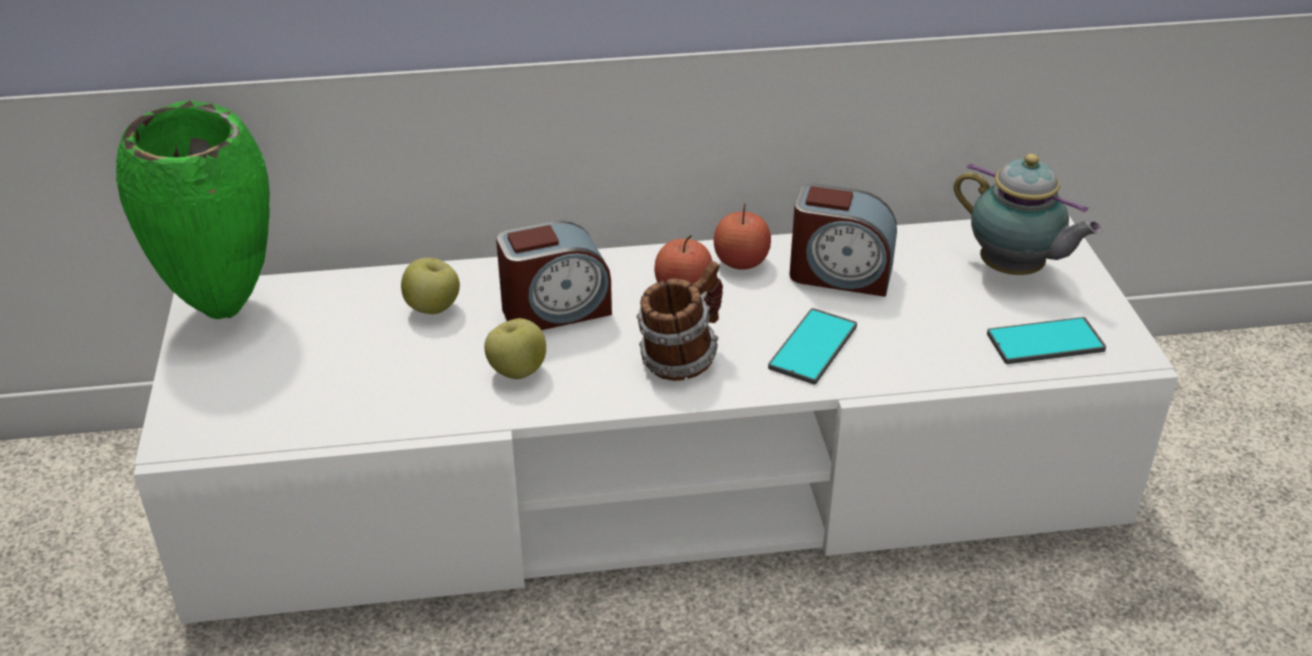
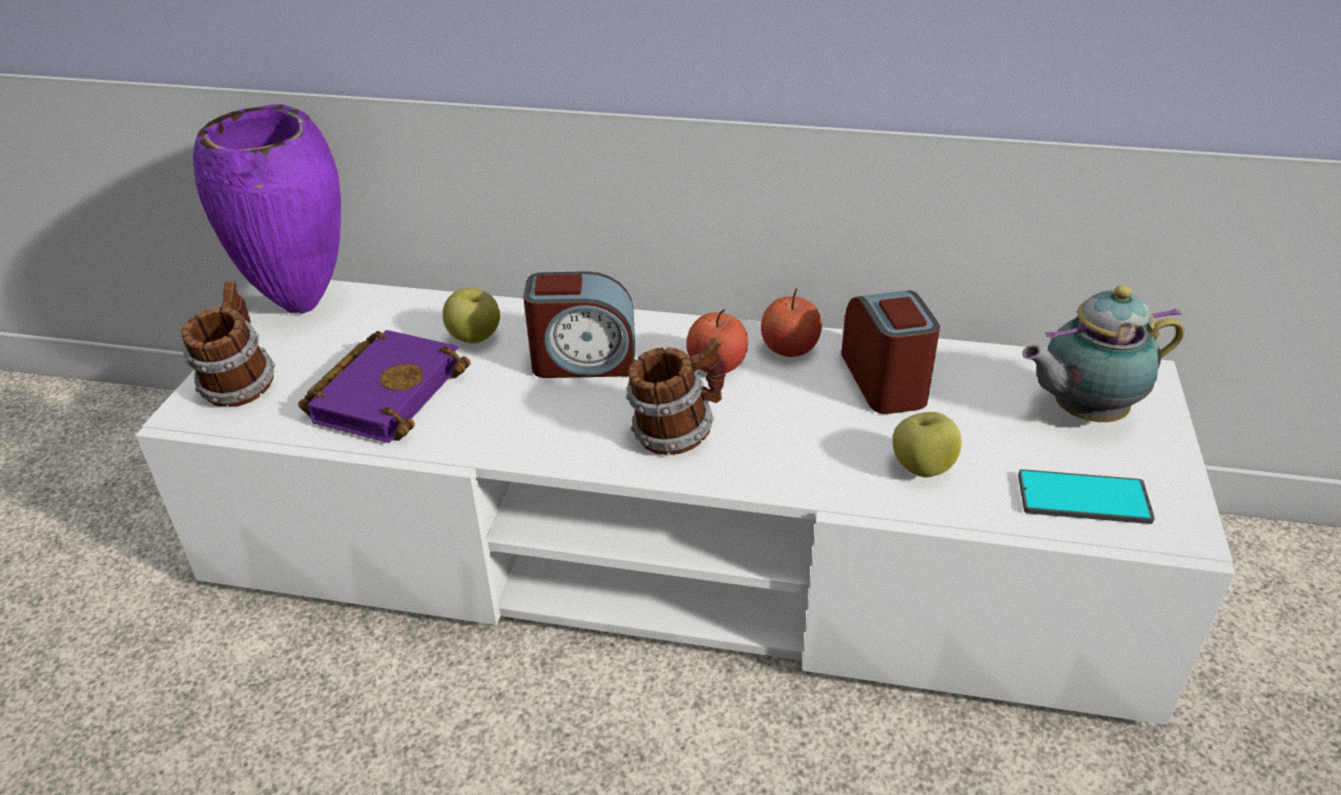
camera: 20 degrees right, 0 degrees up
green vase [116,100,270,319] -> purple vase [193,104,341,314]
apple [484,318,546,379] -> apple moved to [893,412,961,477]
phone [768,308,857,384] -> none
alarm clock [789,184,897,297] -> alarm clock turned 135 degrees counterclockwise [841,290,940,414]
teapot [954,154,1102,275] -> teapot turned 105 degrees clockwise [1022,285,1184,422]
none -> mug [182,281,275,407]
none -> purple book [298,330,471,443]

